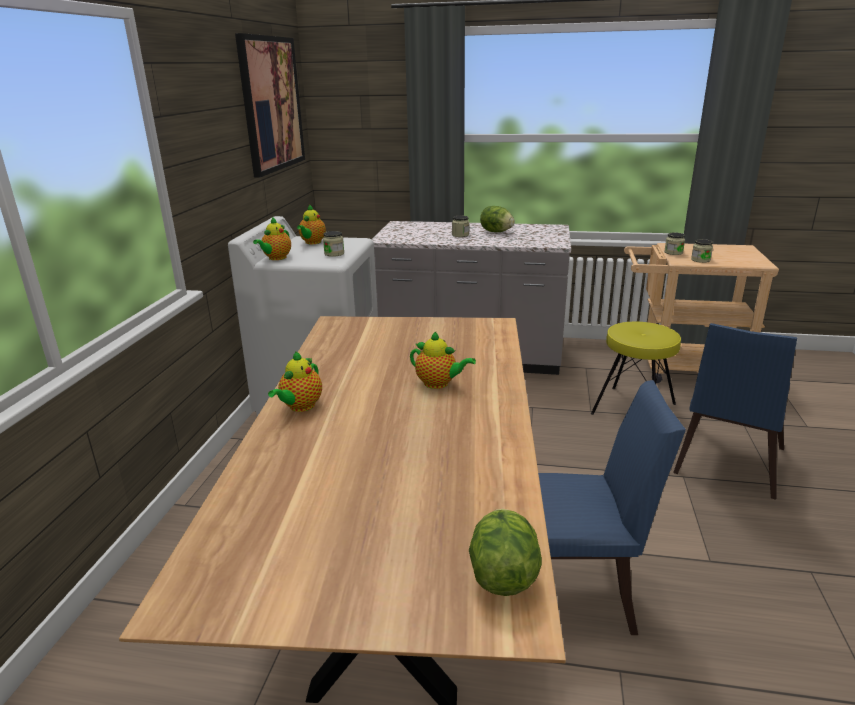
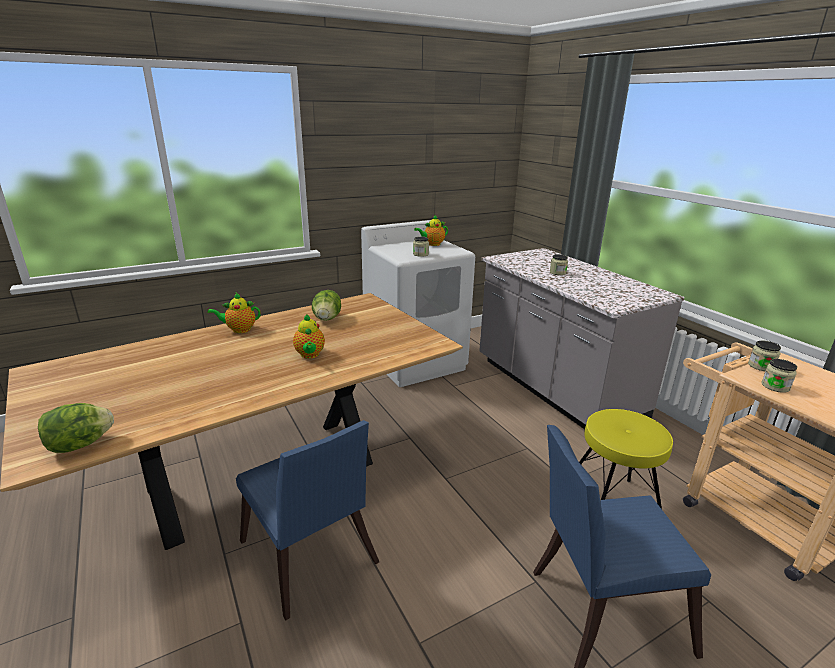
camera: 50 degrees right, 0 degrees up
picture [235,33,305,178] -> none
teapot [253,217,291,260] -> none
lettuce [480,206,515,232] -> lettuce moved to [312,290,341,321]

